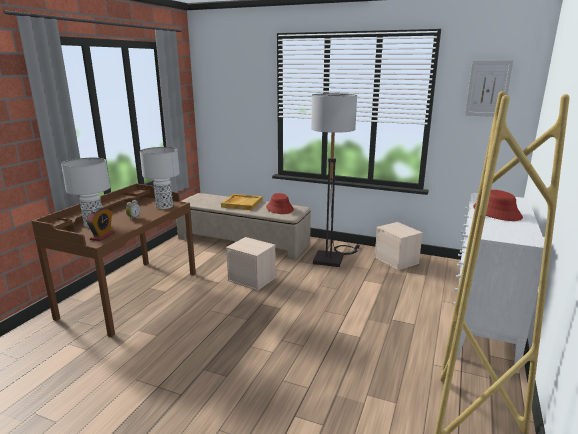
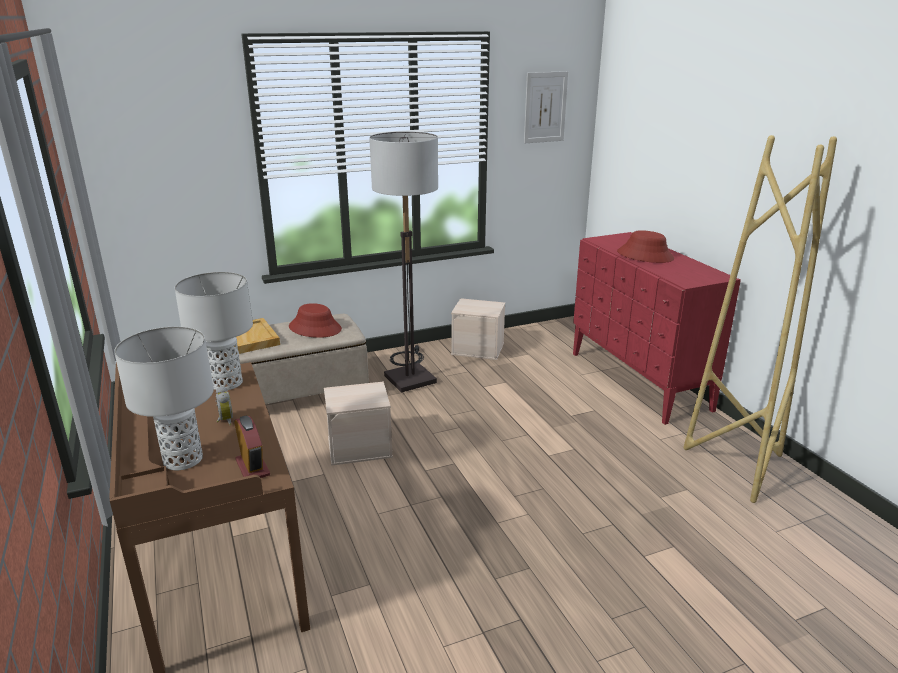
camera: 45 degrees left, 5 degrees up
white dresser [453,193,544,373] -> red dresser [573,232,741,425]

